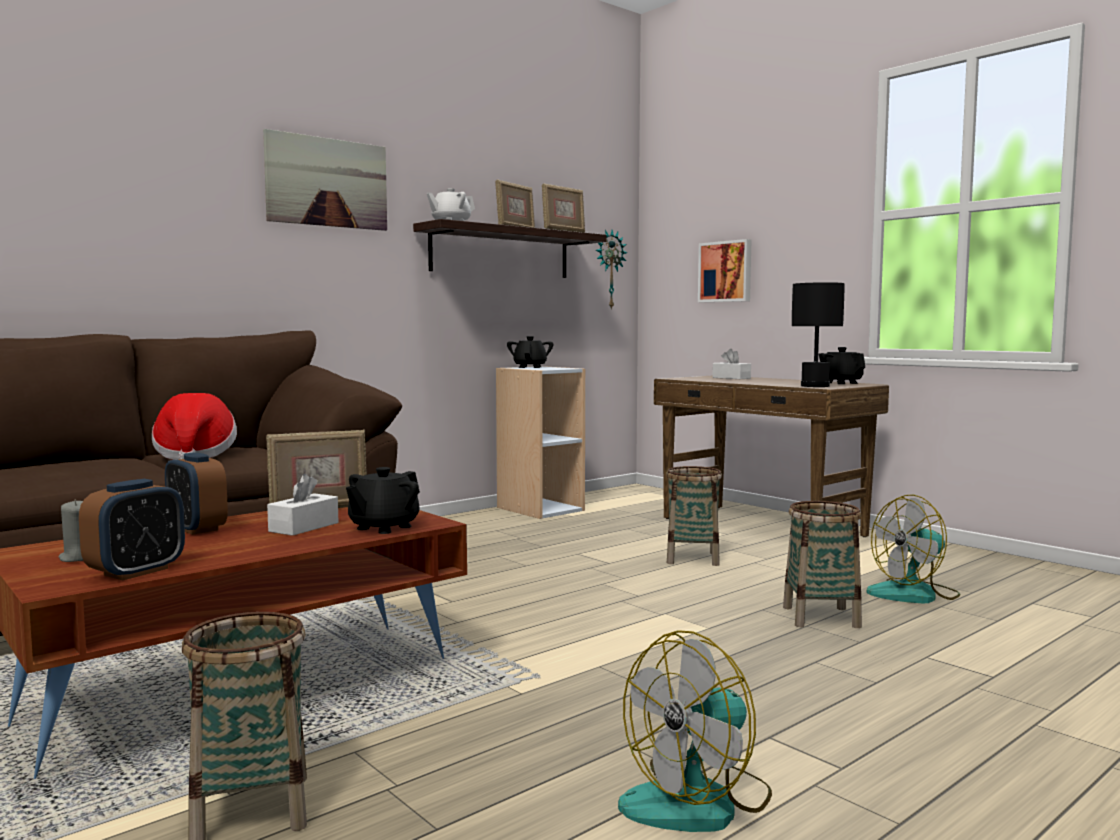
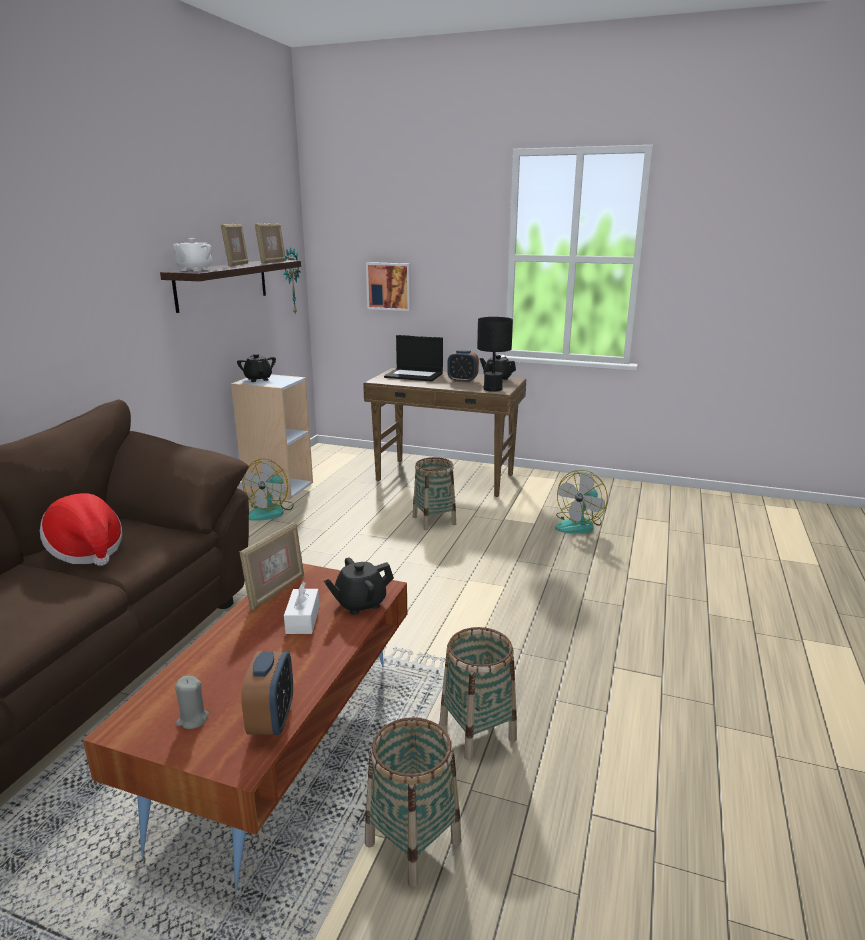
camera: 30 degrees left, 15 degrees up
alarm clock [165,452,228,535] -> alarm clock moved to [447,350,479,383]
picture [263,129,387,231] -> none
black teapot [346,467,420,534] -> black teapot turned 60 degrees clockwise [324,558,394,615]
fan [618,630,772,832] -> fan moved to [243,459,294,521]
white tissue box [712,349,751,379] -> laptop [384,335,443,382]
basket [783,501,862,628] -> basket moved to [440,627,517,760]

